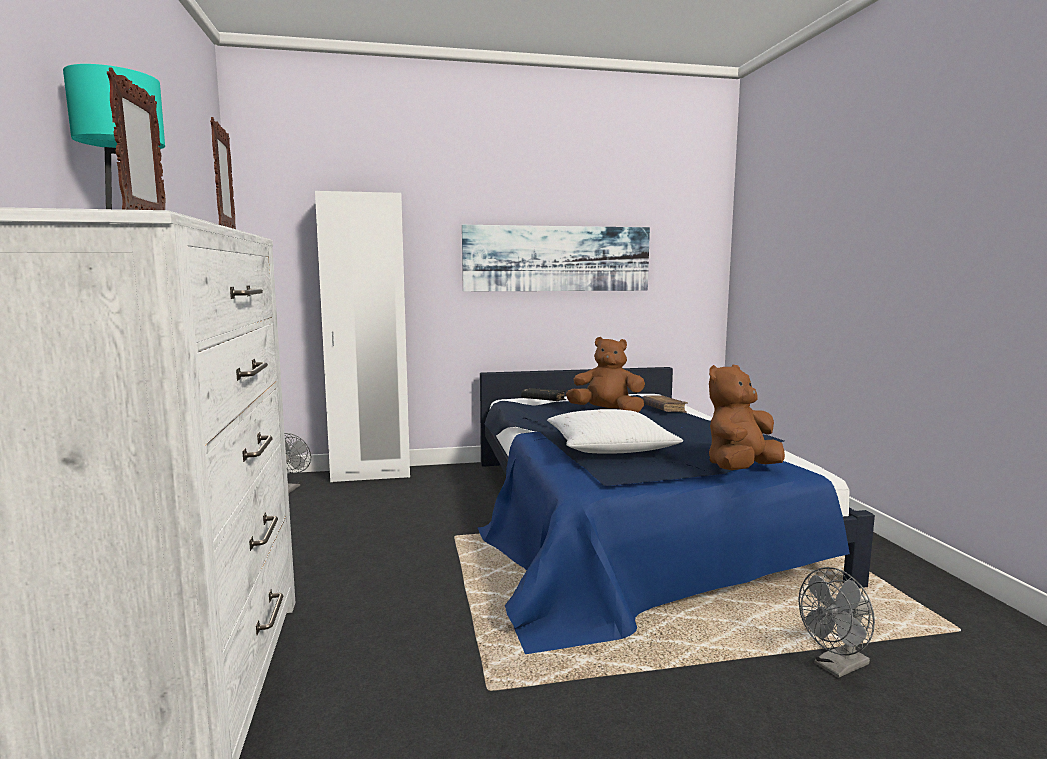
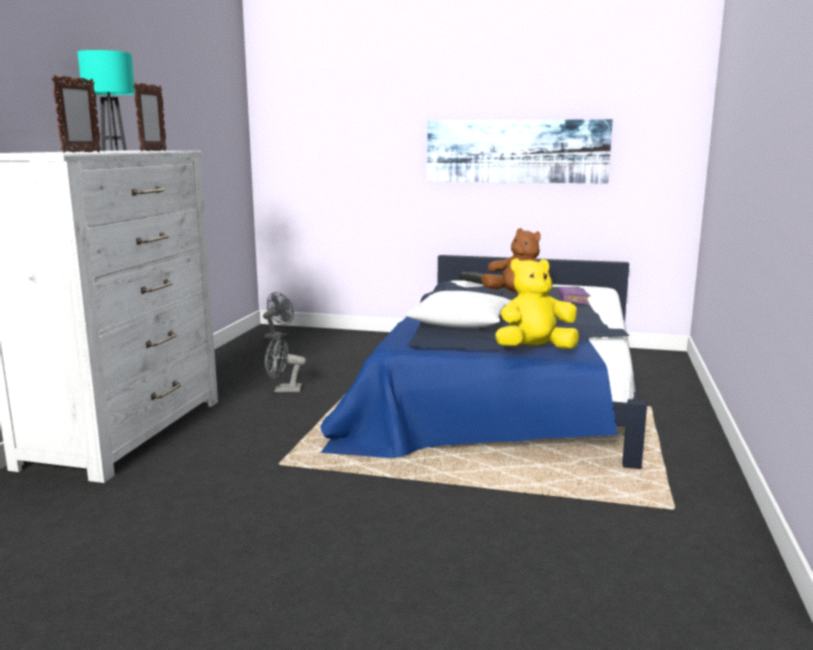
camera: 25 degrees right, 5 degrees up
white wardrobe [315,191,410,482] -> none
brown book [642,395,688,413] -> purple book [558,286,591,305]
brown plush toy [709,365,785,470] -> yellow plush toy [495,258,579,349]
grey fan [798,567,875,678] -> grey fan moved to [265,335,306,393]

